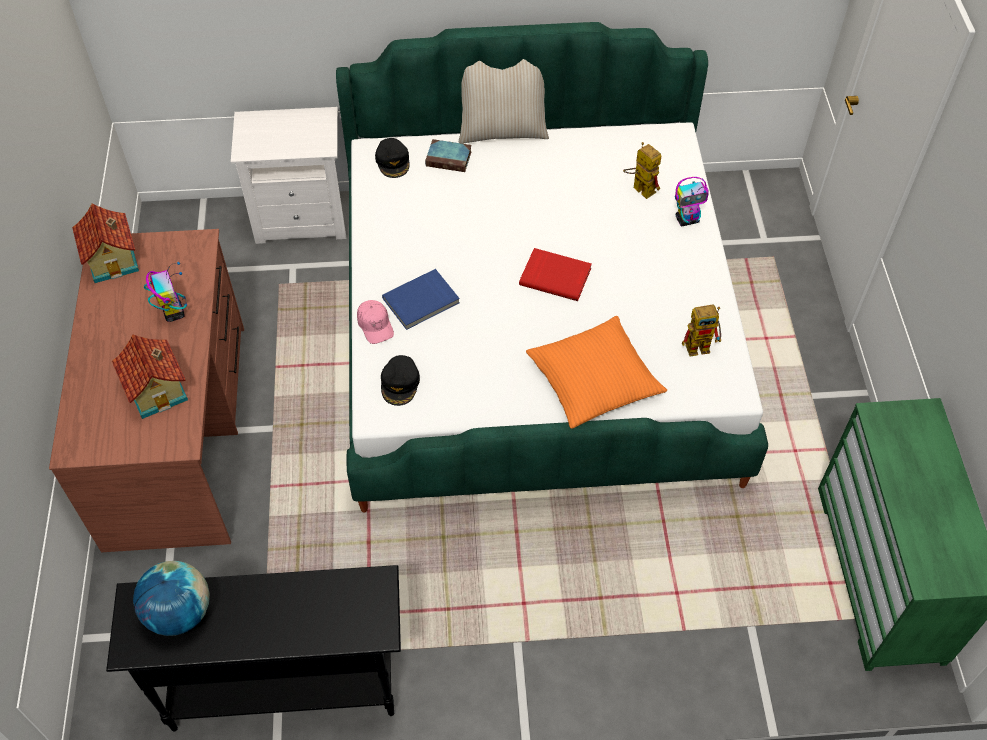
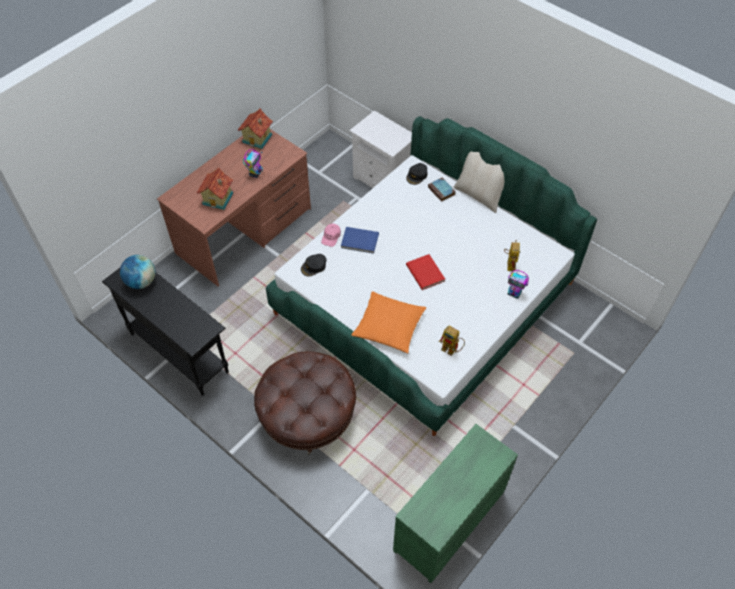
camera: 45 degrees right, 0 degrees up
none -> brown ottoman [254,351,356,455]

